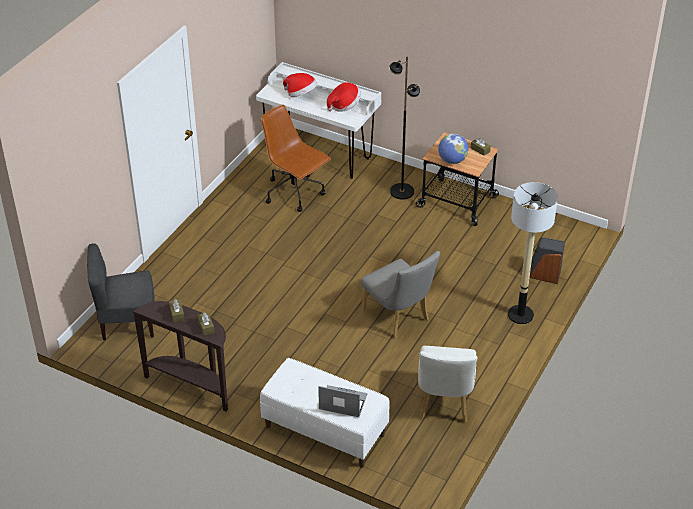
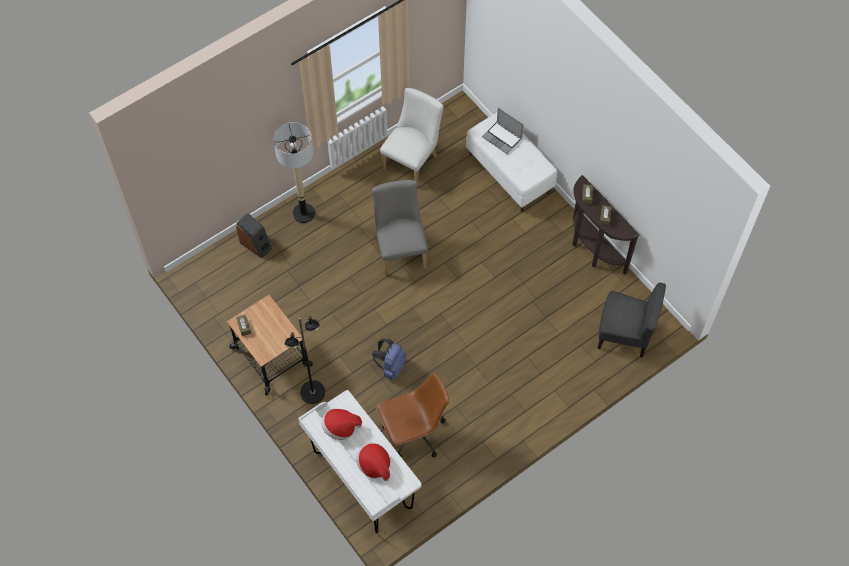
camera: 155 degrees left, 20 degrees up
brown office chair [261,104,331,212] -> brown office chair turned 90 degrees counterclockwise [376,373,449,458]
globe [438,134,468,164] -> none
none -> blue backpack [372,339,407,380]

